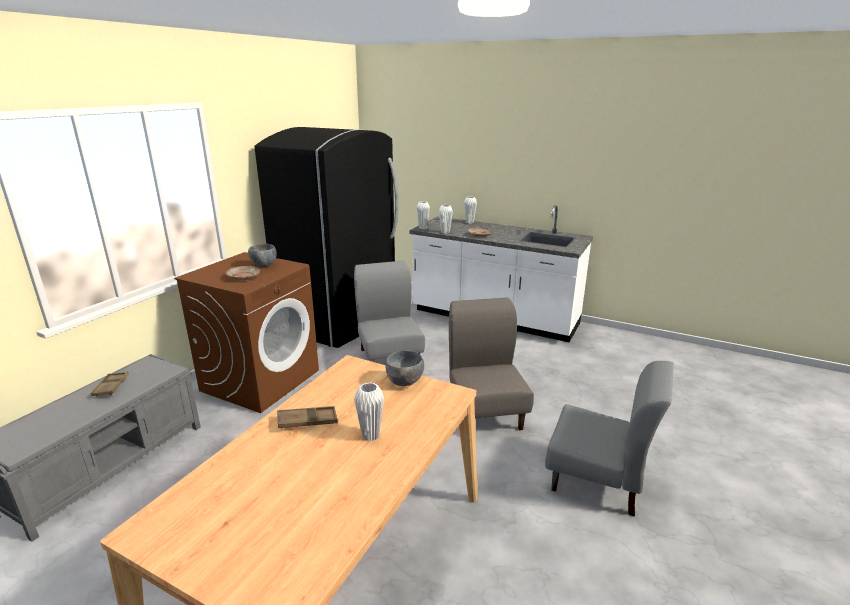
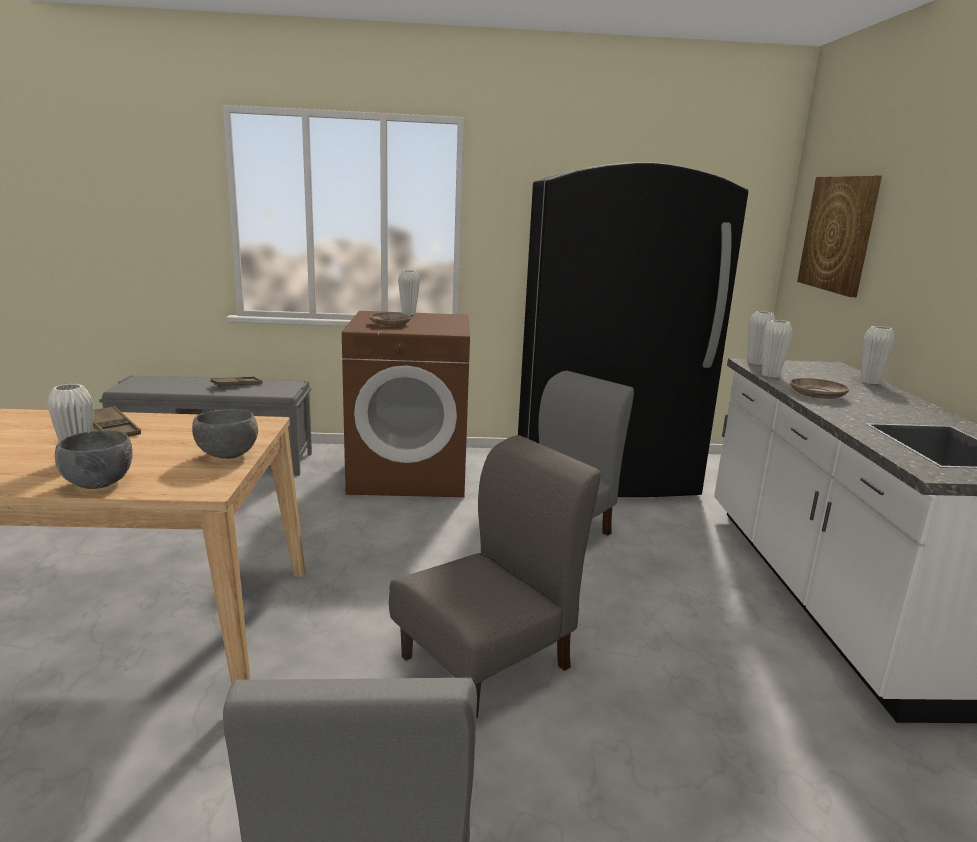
camera: 60 degrees right, 5 degrees down
grey bowl [248,244,277,267] -> grey bowl moved to [55,430,133,489]
none -> white vase [398,270,420,315]
none -> picture [797,175,882,297]

